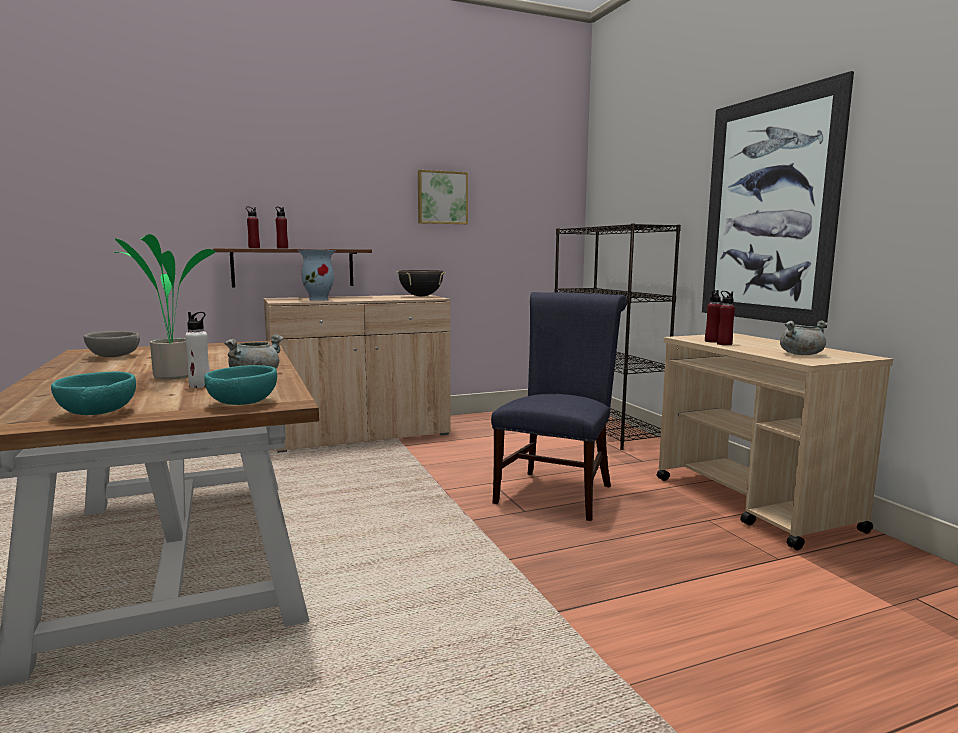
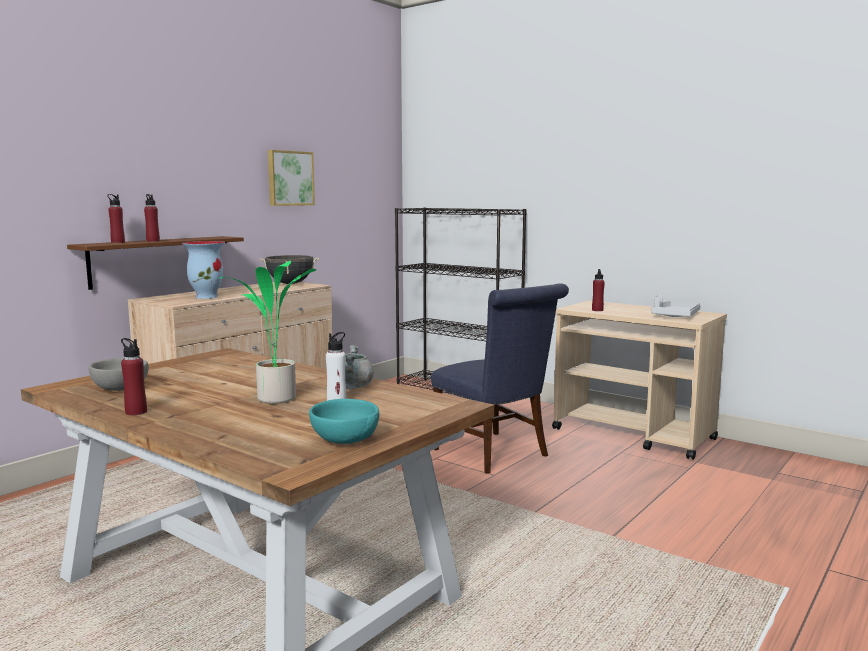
camera: 30 degrees left, 0 degrees up
turquoise bowl [204,365,277,405] -> none
blue chair [491,292,627,521] -> blue chair turned 150 degrees clockwise [431,283,569,474]
picture [702,71,854,328] -> none
red bottle [717,291,735,345] -> red bottle moved to [121,338,147,415]
grey cooking pot [780,321,828,355] -> grey tray [651,295,701,317]

